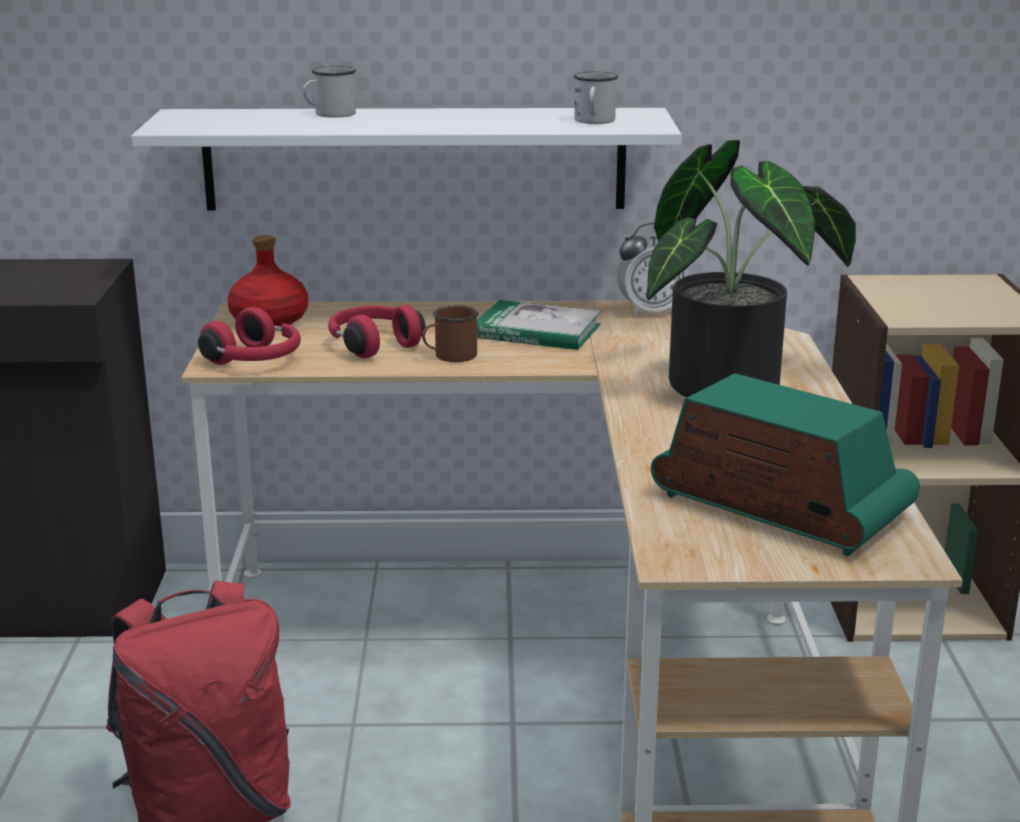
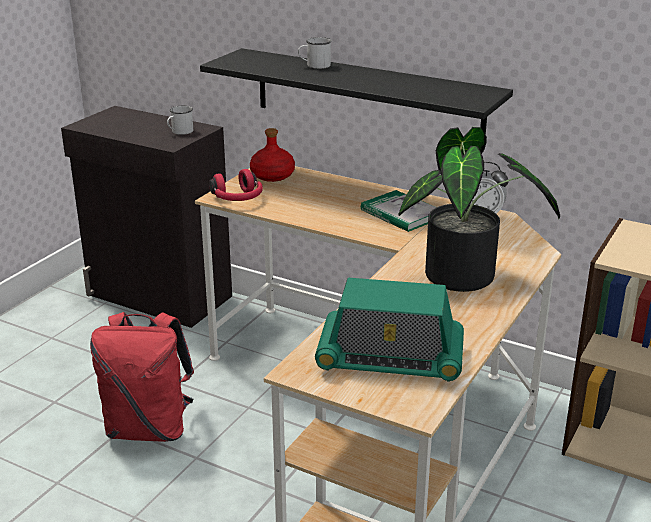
camera: 30 degrees right, 5 degrees up
white shelf [131,108,681,210] -> black shelf [200,48,513,135]
red headphones [328,305,425,358] -> none
brown mug [422,305,479,362] -> none
white mug [573,72,618,124] -> white mug moved to [167,106,193,135]
radio [651,373,920,556] -> radio turned 120 degrees clockwise [315,278,464,382]

